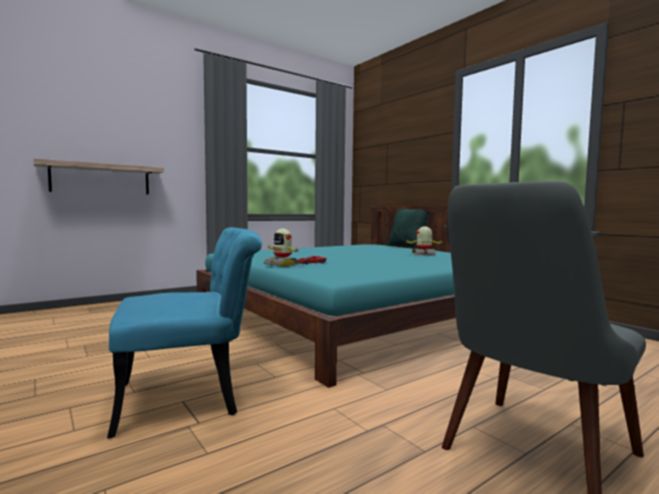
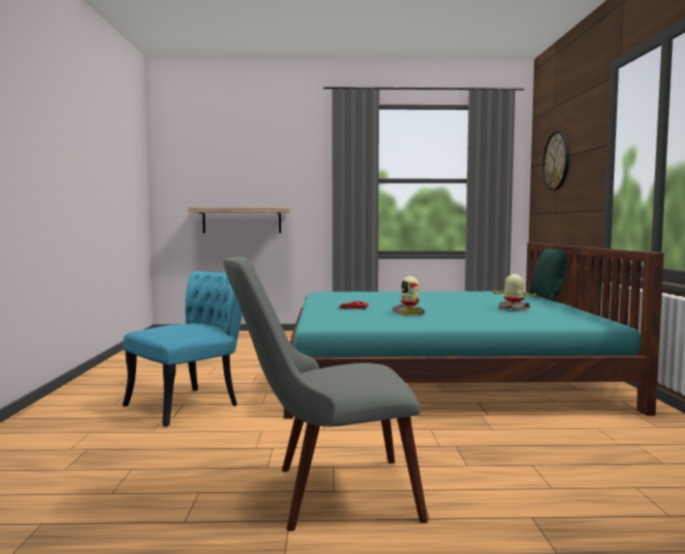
camera: 35 degrees right, 0 degrees up
turquoise chair [107,227,262,438] -> turquoise chair turned 60 degrees counterclockwise [122,271,242,427]
toy robot [264,229,300,267] -> toy robot moved to [392,276,425,316]
none -> wall clock [543,131,570,190]

